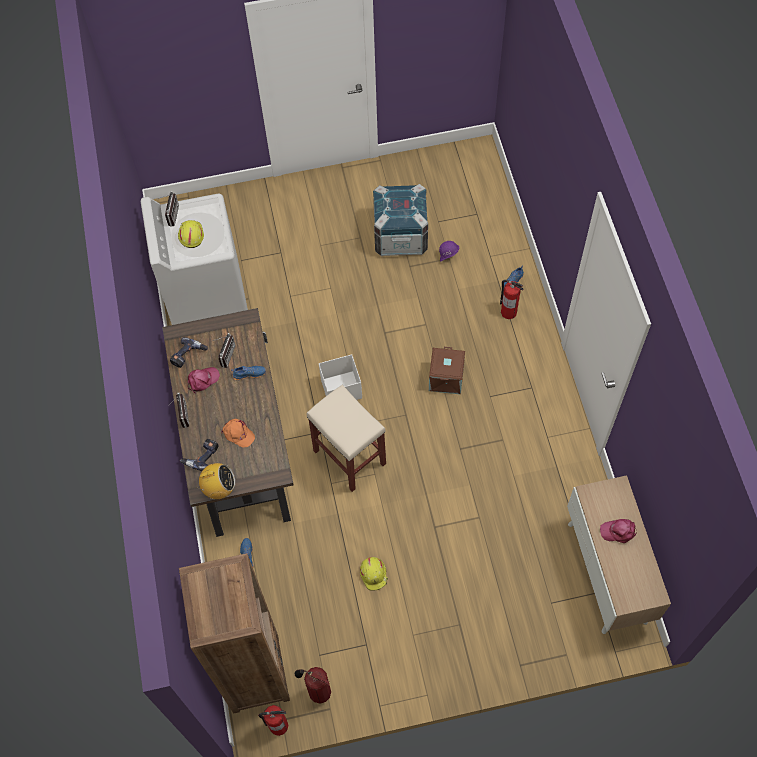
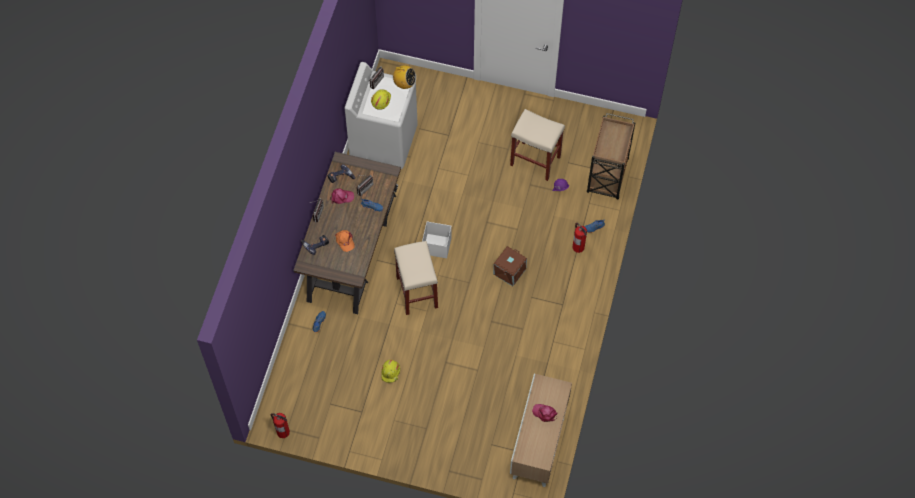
camera: 25 degrees right, 0 degrees up
brown bookcase [179,553,290,714] -> none
radio [199,463,235,499] -> radio moved to [393,65,417,89]
fire extinguisher [295,667,331,704] -> none
crate [373,184,428,256] -> beige stool [510,109,565,181]
none -> brown cart [587,113,635,199]

